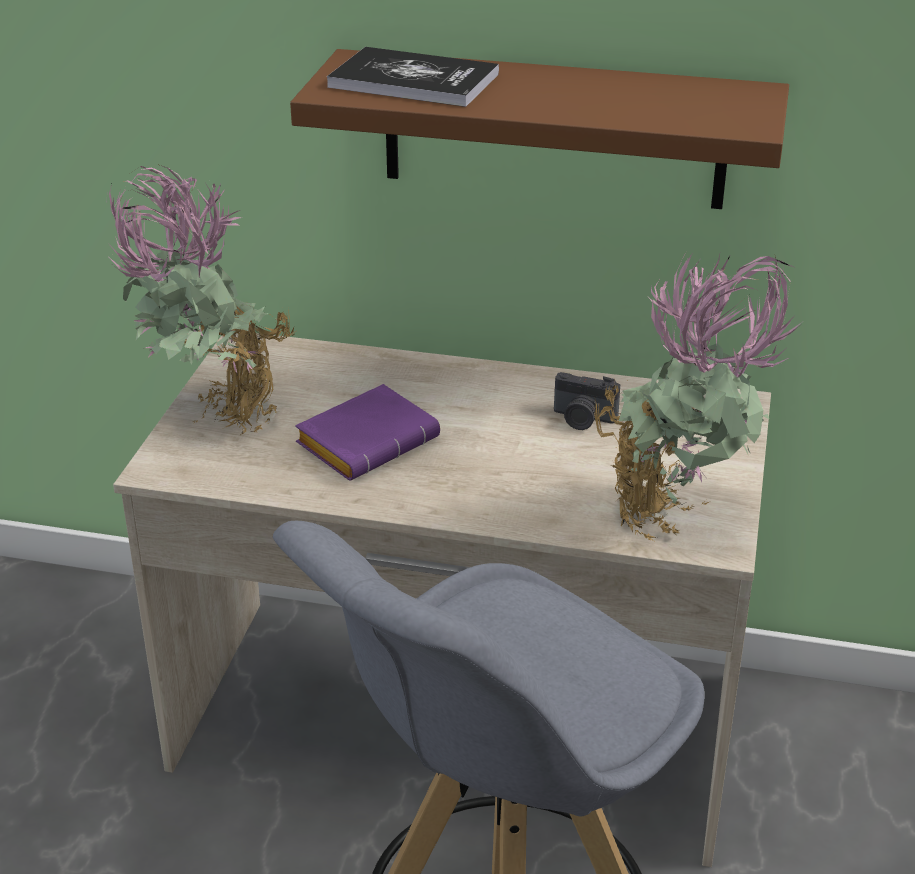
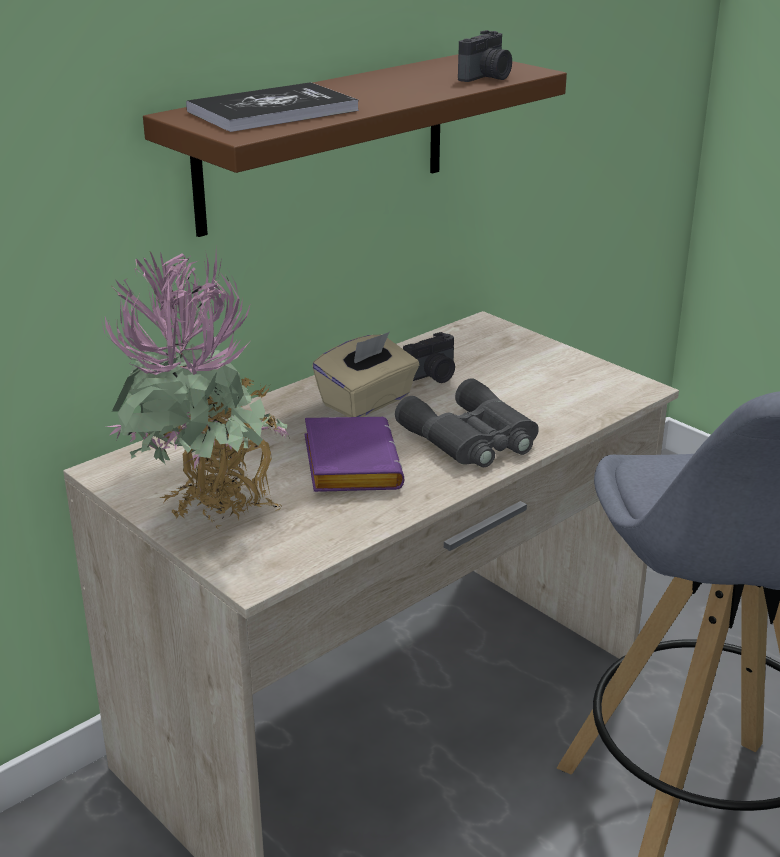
camera: 55 degrees left, 5 degrees down
potted plant [594,248,802,541] -> none
none -> beige tissue box [312,332,419,417]
none -> grey binoculars [395,378,539,467]
none -> camera [458,30,512,82]

